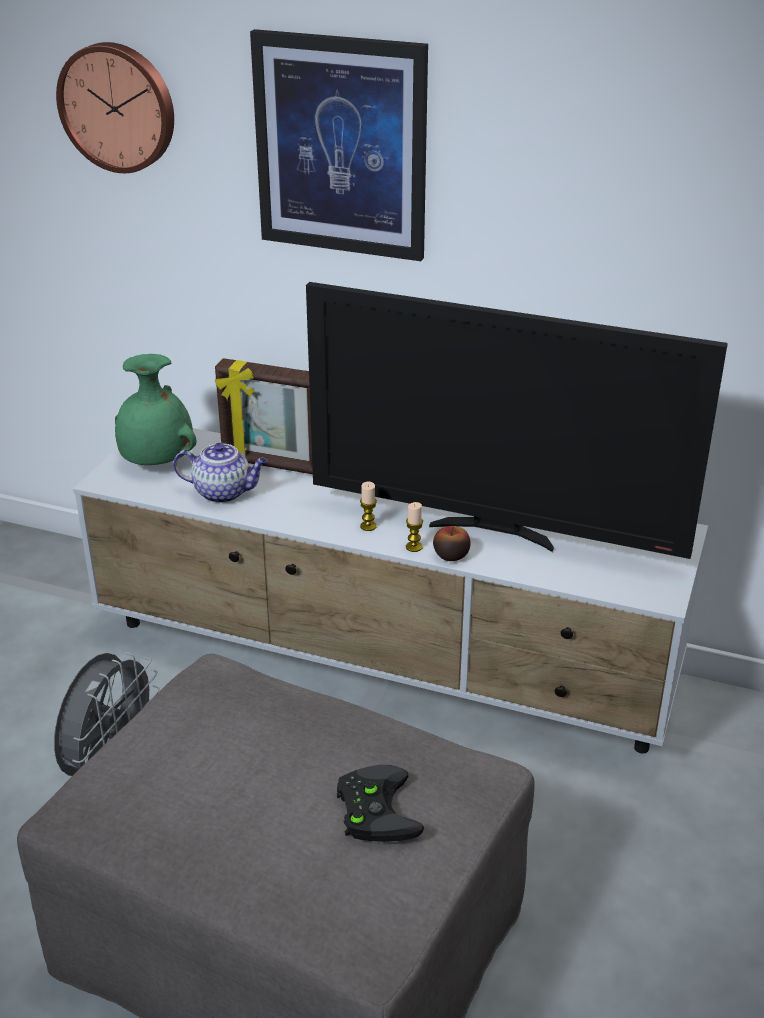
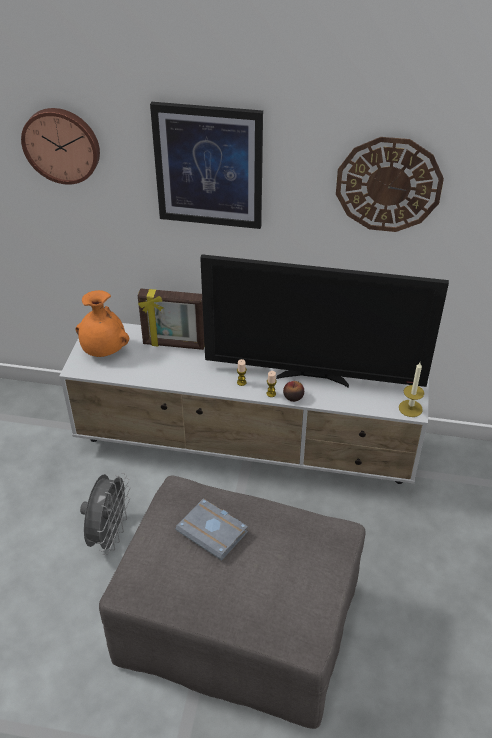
camera: 10 degrees left, 10 degrees up
green vase [115,354,196,465] -> orange vase [76,290,129,357]
teapot [173,443,268,503] -> none
black game controller [337,765,424,842] -> none
none -> grey book [176,499,248,560]
none -> wall clock [336,137,444,232]
none -> candle [399,362,424,417]

